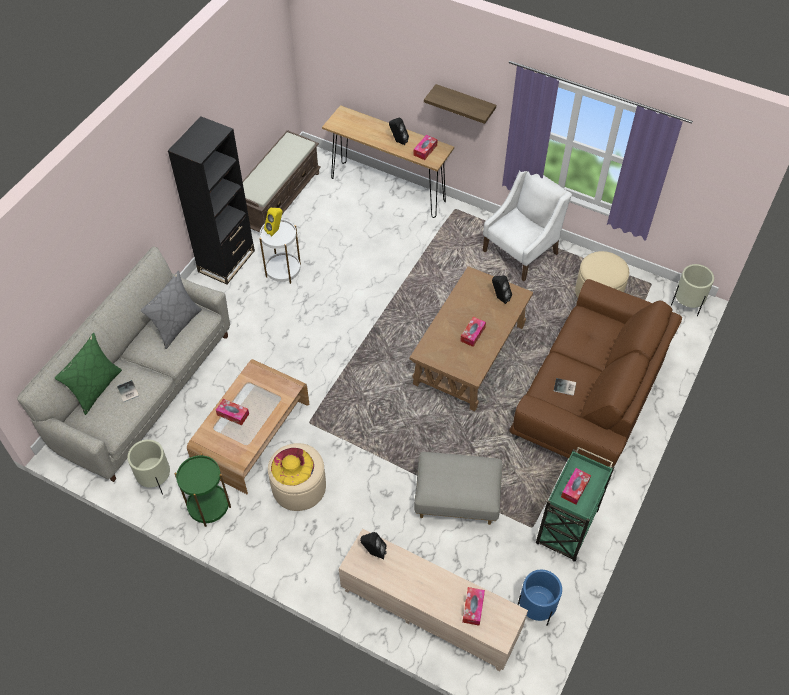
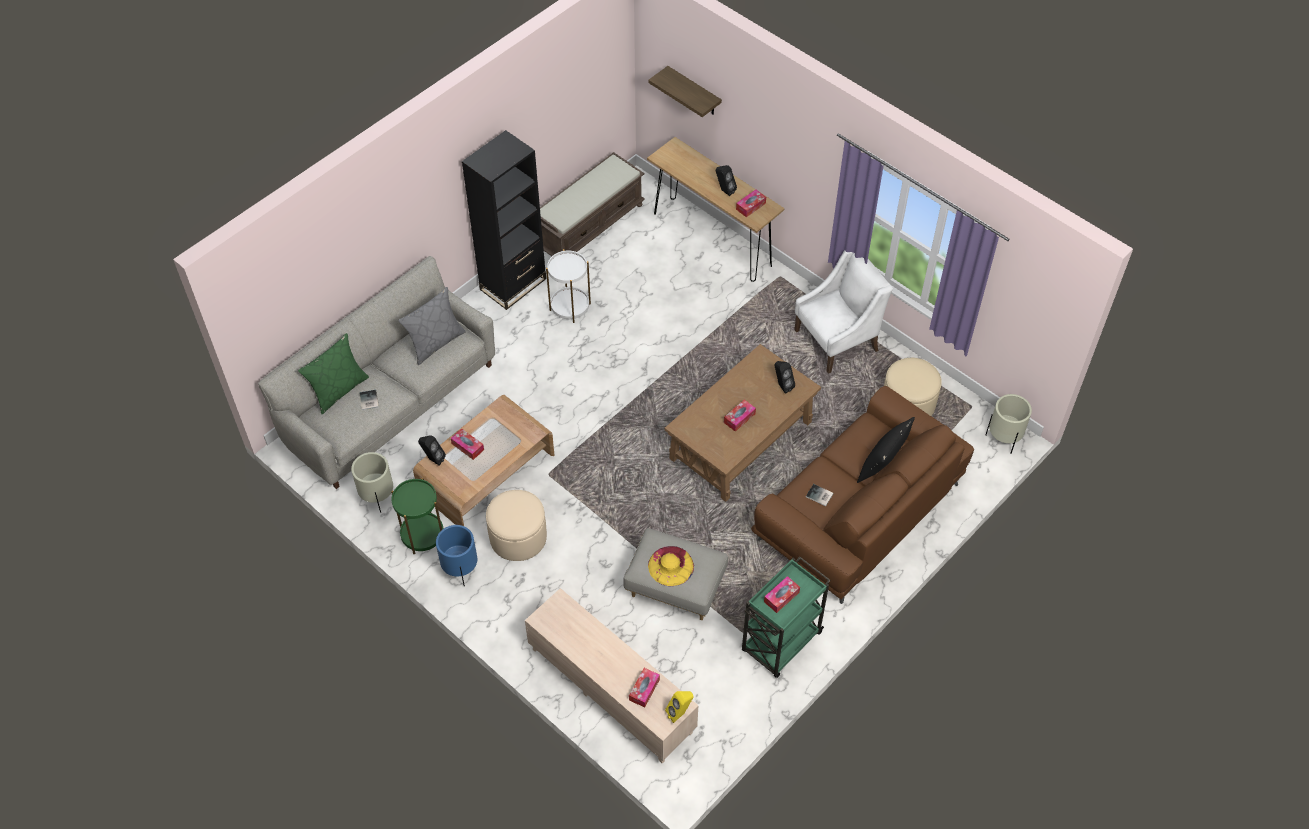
camera: 15 degrees right, 0 degrees up
yellow speaker [264,208,282,236] -> yellow speaker moved to [665,691,693,723]
yellow hat [271,448,314,486] -> yellow hat moved to [648,546,694,586]
black speaker [360,532,387,559] -> black speaker moved to [418,435,446,466]
shelf [424,84,496,124] -> shelf moved to [648,66,722,117]
blue planter [518,570,562,626] -> blue planter moved to [436,525,477,586]
none -> black pillow [857,417,915,483]

